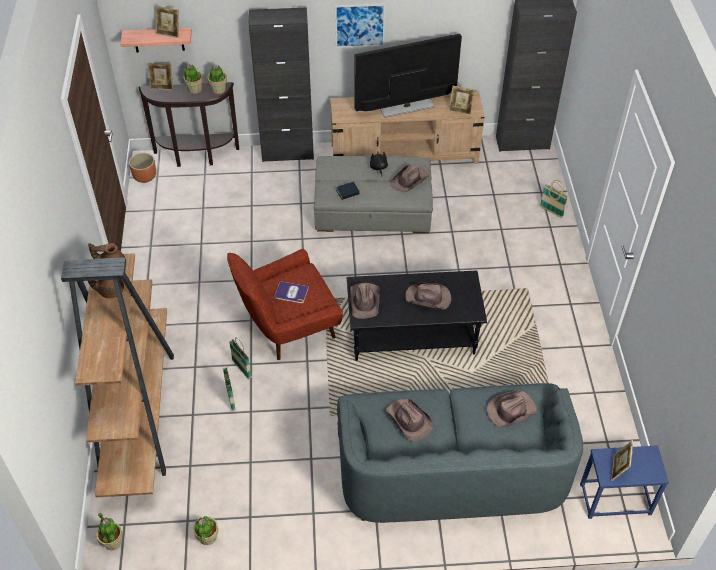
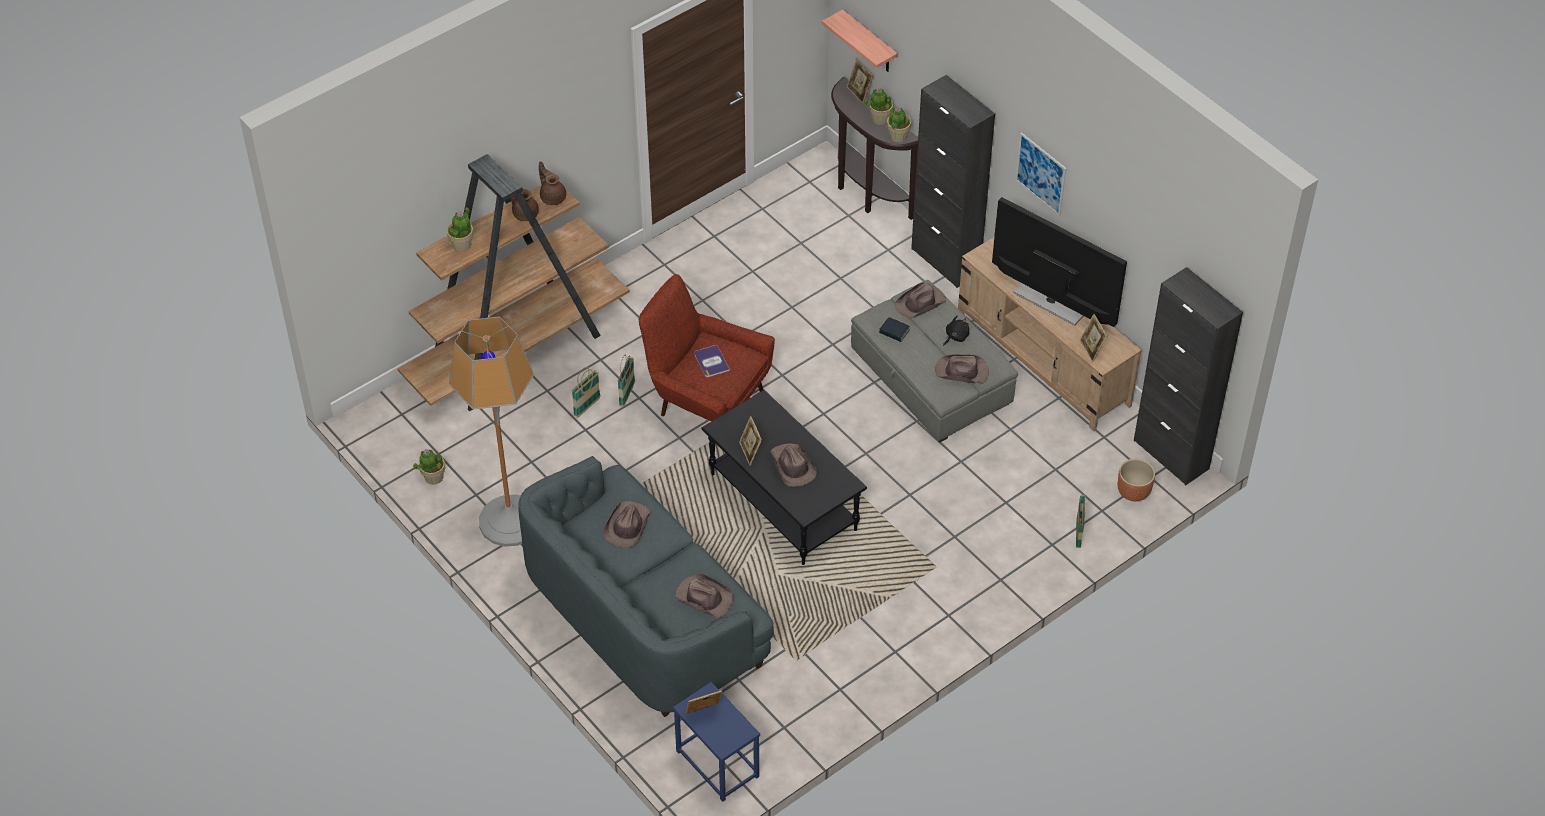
camera: 55 degrees right, 0 degrees up
potted plant [96,513,123,550] -> potted plant moved to [446,207,474,252]
brown planter [129,153,156,183] -> brown planter moved to [1118,459,1155,501]
picture frame [155,5,179,38] -> picture frame moved to [739,416,762,466]
brown hat [350,283,380,319] -> brown hat moved to [895,283,946,318]
none -> floor lamp [449,317,534,547]

